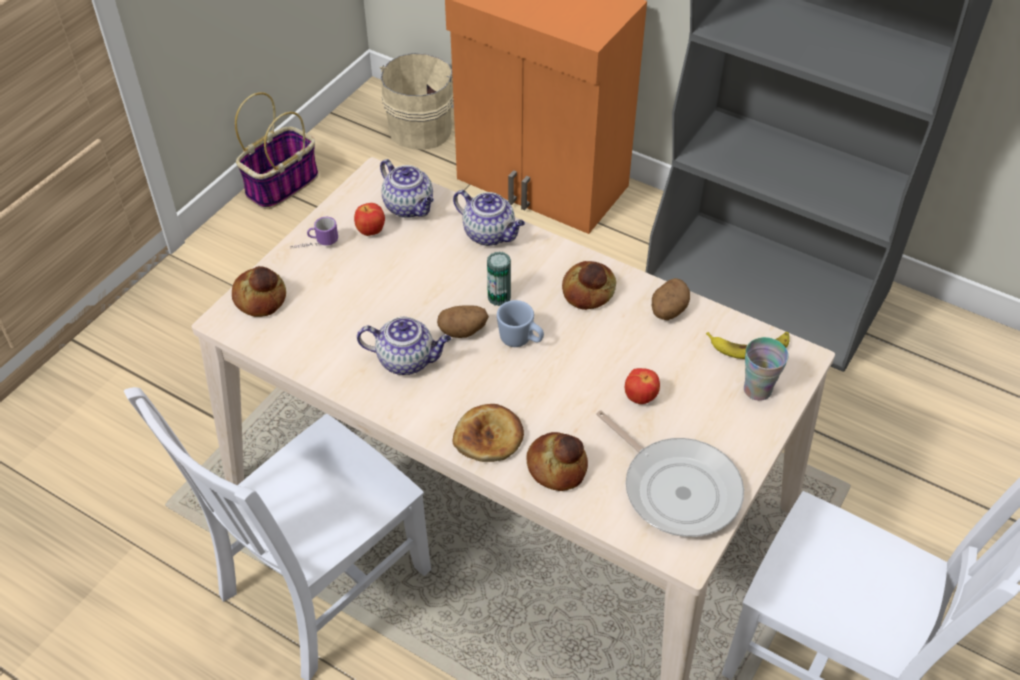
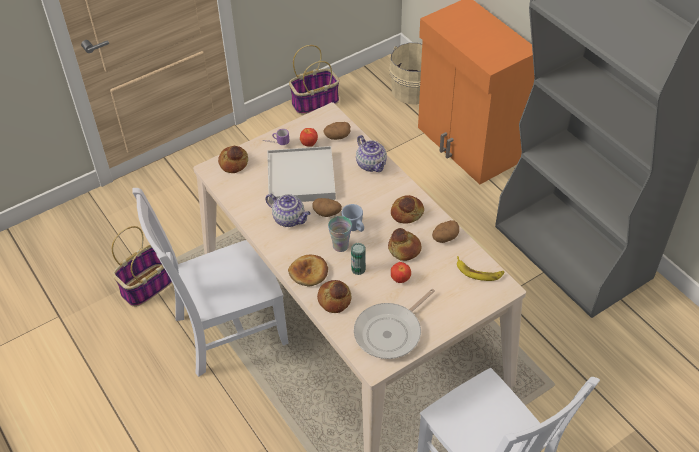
camera: 25 degrees right, 0 degrees up
teapot [380,159,434,218] -> potato [323,122,350,140]
can [487,252,511,306] -> can moved to [351,243,366,275]
frying pan [596,410,744,537] -> frying pan turned 60 degrees clockwise [354,289,435,359]
cup [744,337,789,401] -> cup moved to [328,216,352,252]
none -> basket [112,226,172,307]
none -> white tray [267,146,336,204]
none -> bread [388,228,421,261]

